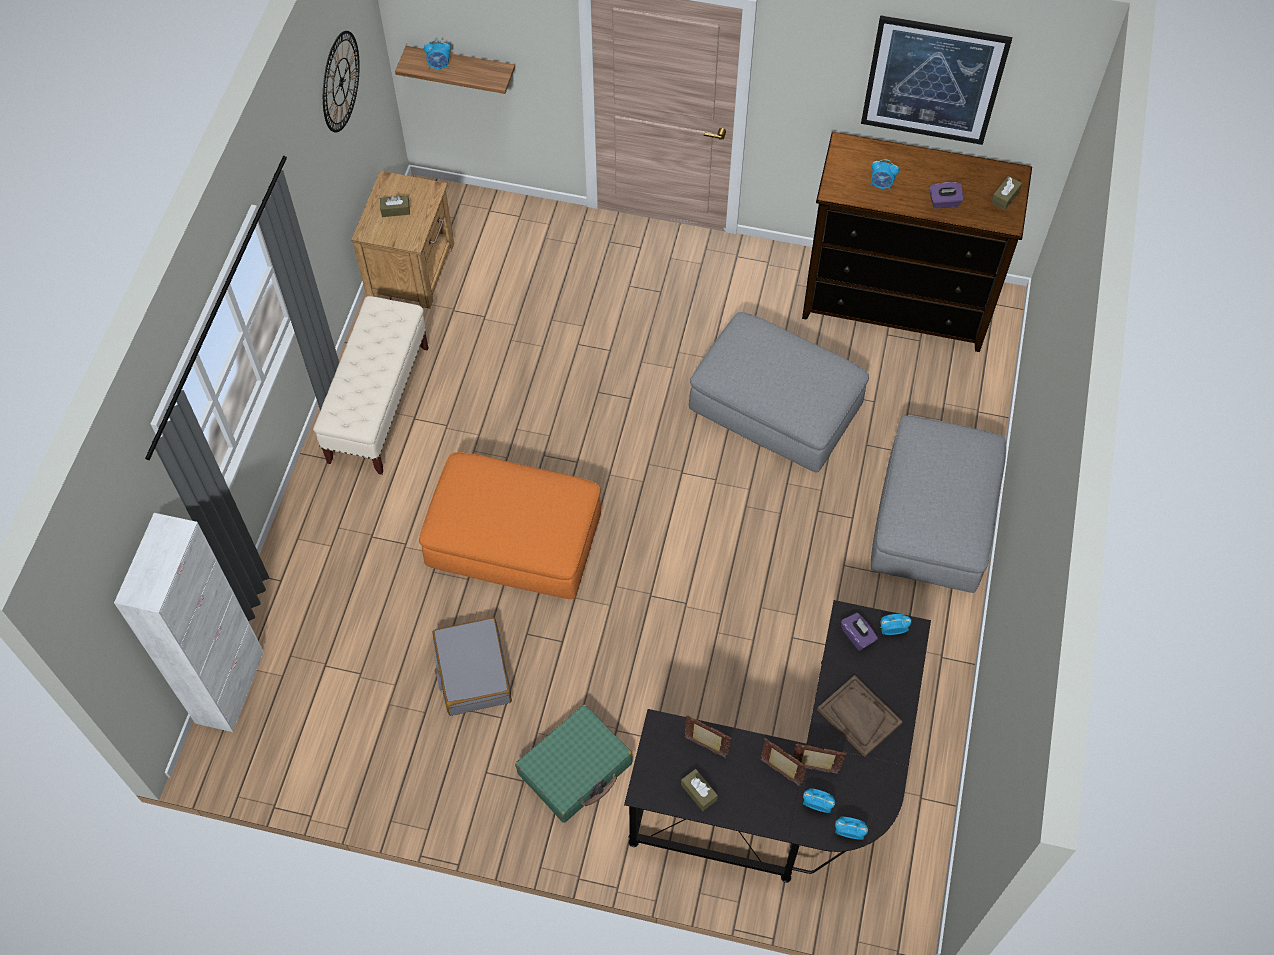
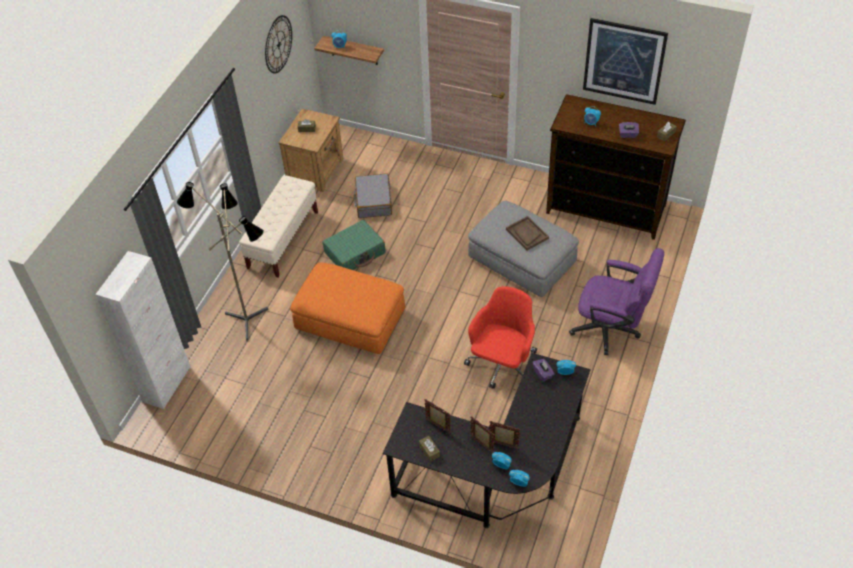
camera: 10 degrees right, 10 degrees down
grey suitcase [432,617,512,716] -> grey suitcase moved to [354,174,392,218]
green suitcase [515,704,633,823] -> green suitcase moved to [322,220,386,270]
brown tray [817,675,903,757] -> brown tray moved to [506,216,549,250]
grey ottoman [871,416,1007,593] -> purple office chair [569,248,664,355]
none -> floor lamp [177,182,268,340]
none -> red office chair [464,286,537,389]

